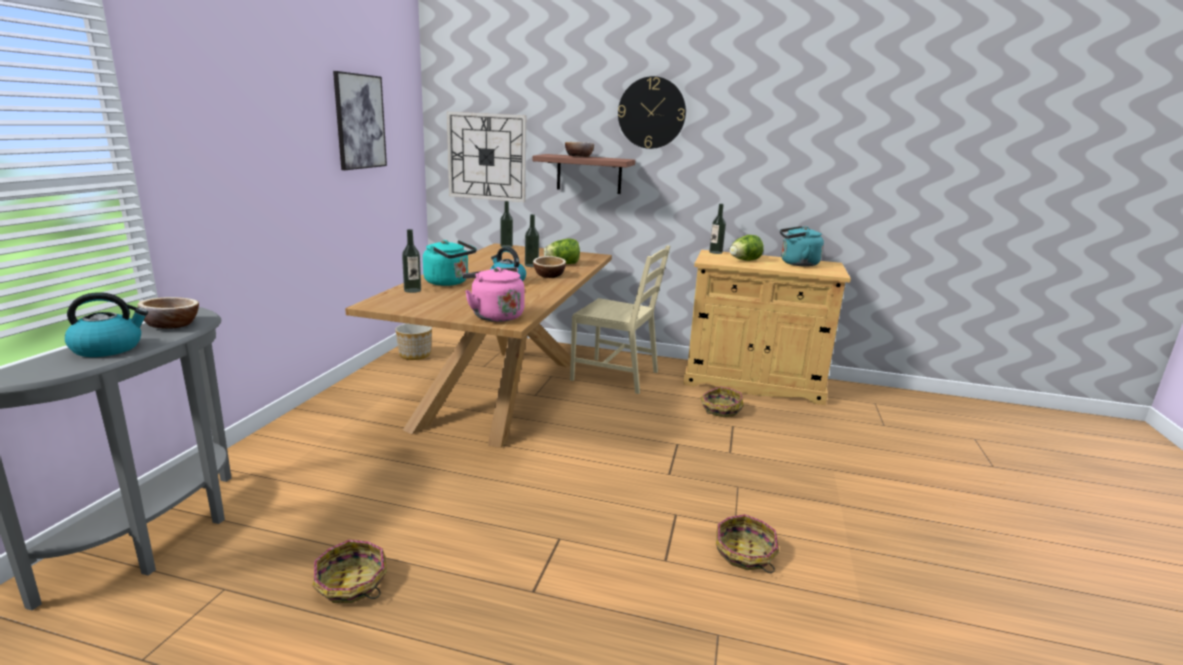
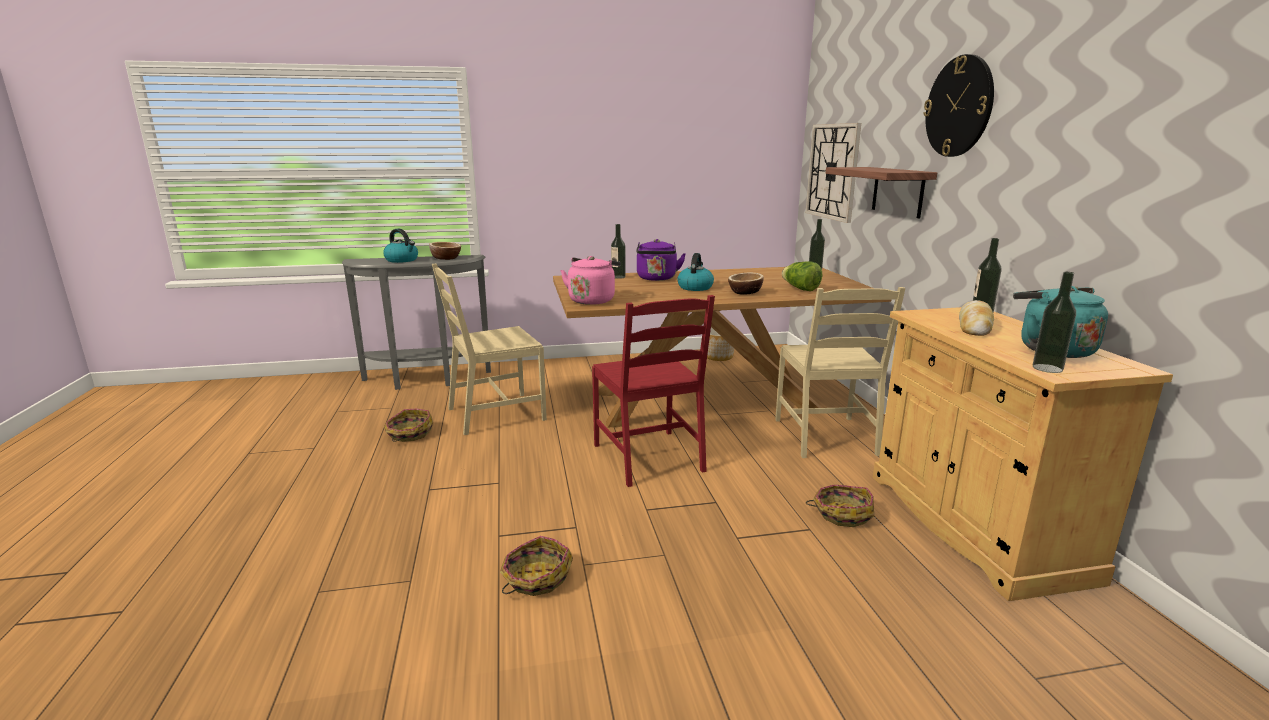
camera: 65 degrees right, 0 degrees up
picture [333,71,387,170] -> none
turquoise kettle [423,240,477,286] -> purple kettle [636,239,686,281]
bottle [525,214,539,267] -> bottle moved to [1033,272,1076,373]
bowl [565,142,594,157] -> none
lettuce [729,235,764,261] -> bread [959,300,994,336]
none -> beige chair [432,264,547,435]
none -> red chair [592,295,715,487]

